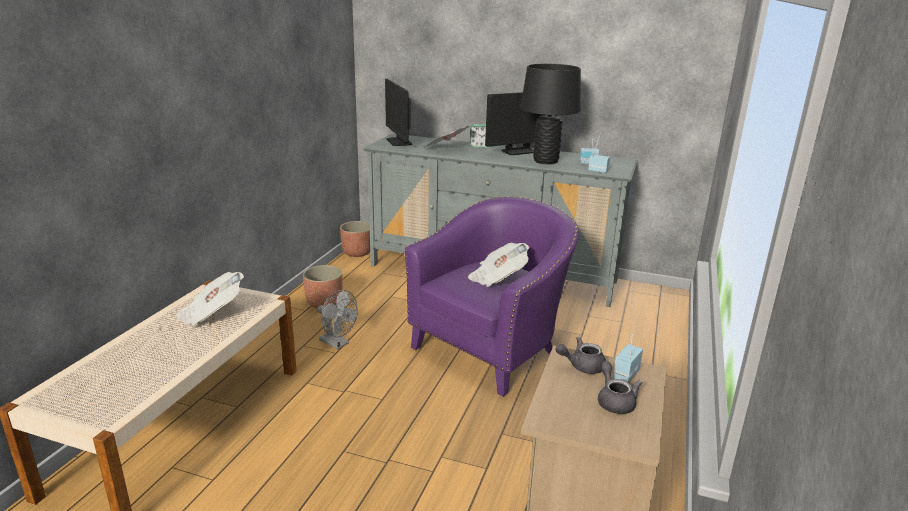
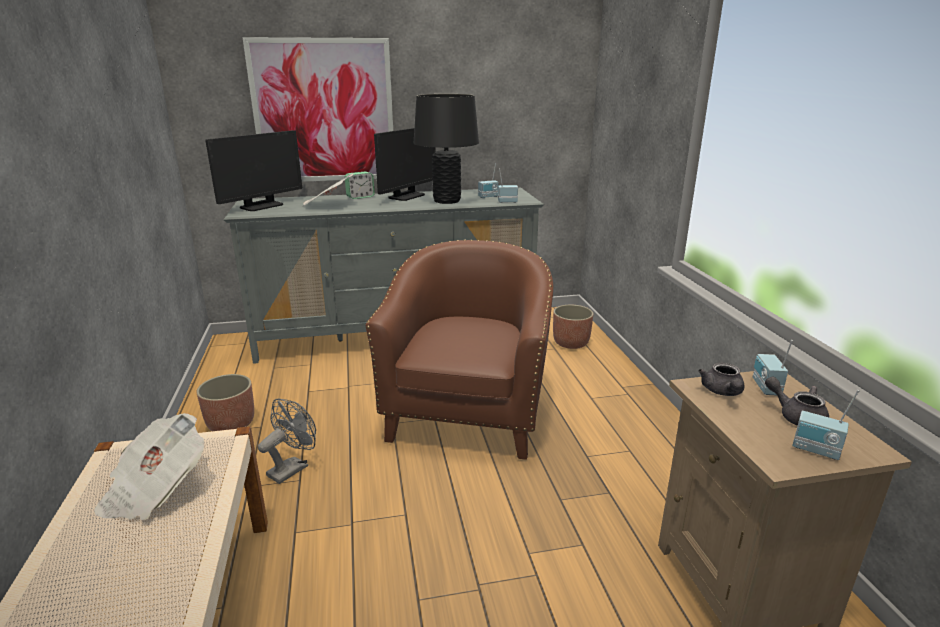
camera: 30 degrees left, 0 degrees up
grey fan [317,290,358,349] -> grey fan turned 60 degrees counterclockwise [258,398,316,484]
planter [340,221,370,257] -> planter moved to [553,305,594,349]
monitor [385,79,412,146] -> monitor turned 90 degrees counterclockwise [205,130,302,211]
purple armchair [405,196,579,397] -> brown armchair [366,240,553,460]
newspaper [468,243,530,287] -> none
grey teapot [556,337,606,374] -> grey teapot turned 45 degrees counterclockwise [698,363,745,396]
none -> picture [242,37,393,182]
none -> radio [793,390,859,460]

